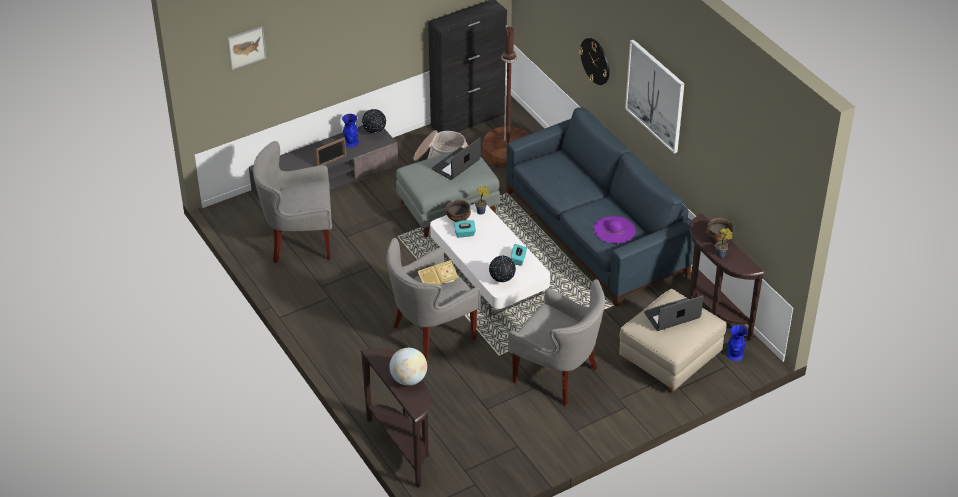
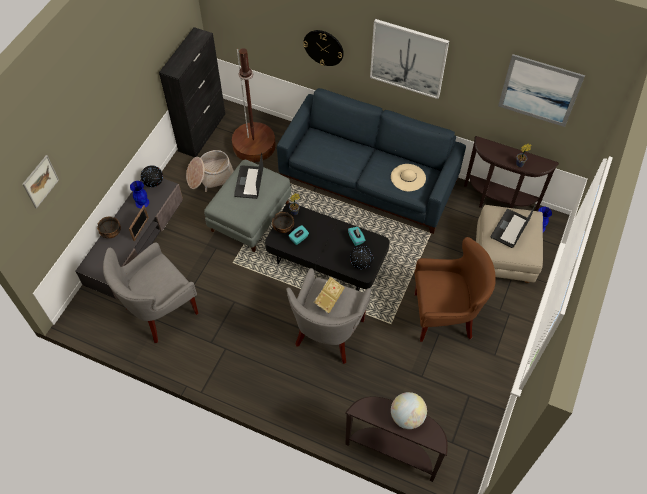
camera: 35 degrees left, 15 degrees up
white coffee table [430,204,550,316] -> black coffee table [265,203,390,291]
grey armchair [508,279,605,406] -> brown armchair [414,237,496,342]
purple hat [594,216,636,244] -> beige hat [391,164,426,191]
bowl [707,218,734,243] -> bowl moved to [97,216,121,238]
none -> picture [498,54,585,127]

